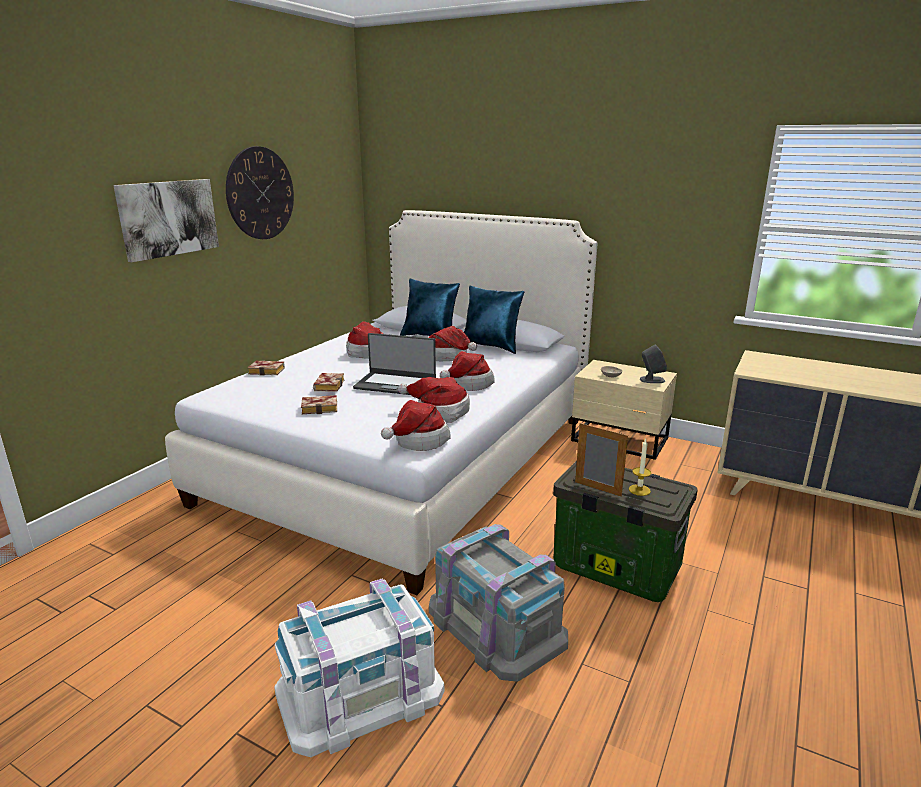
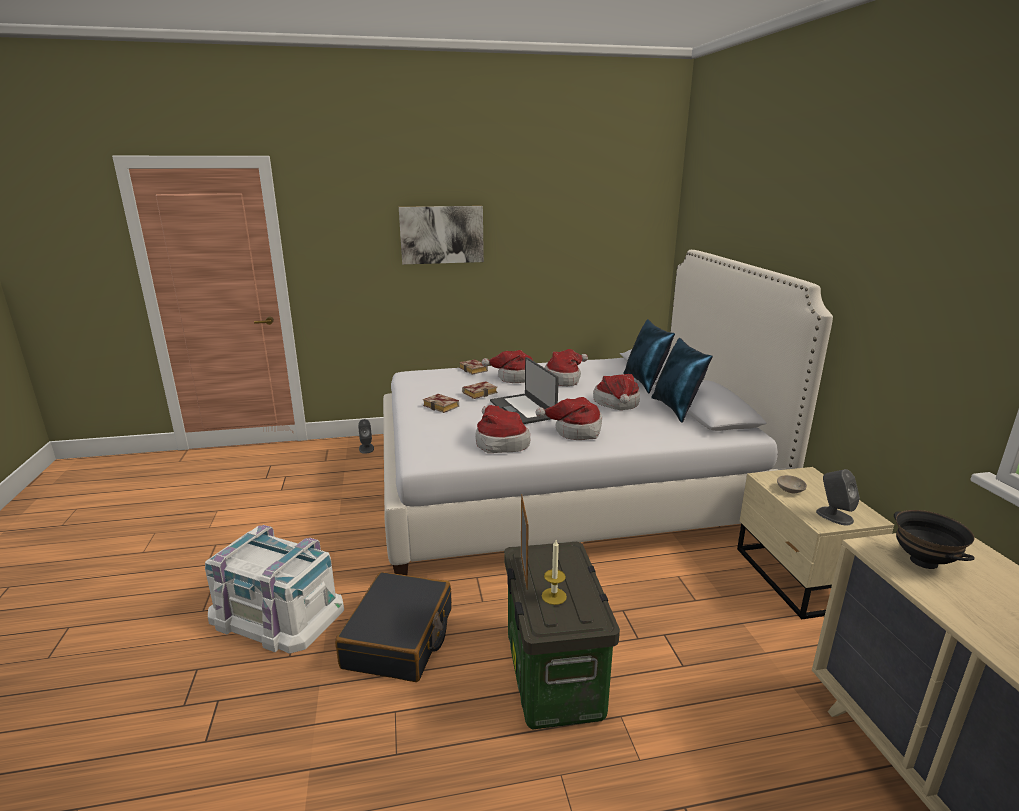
camera: 50 degrees right, 0 degrees up
wall clock [226,146,294,239] -> none
hat [381,400,451,451] -> hat moved to [482,350,533,383]
grey storage box [429,524,568,682] -> black suitcase [335,572,452,682]
none -> grey speaker [358,419,374,454]
none -> black bowl [894,510,975,569]

